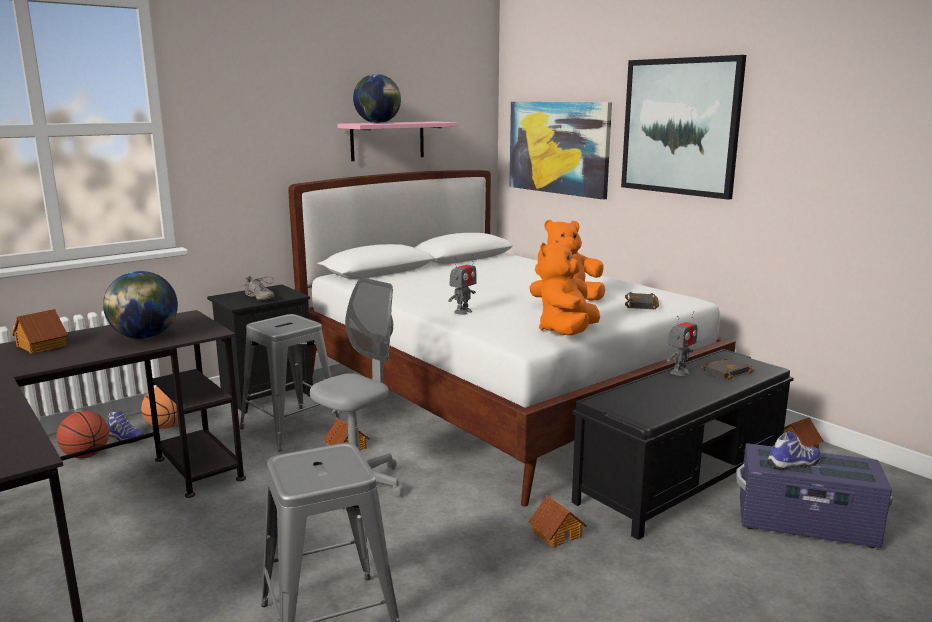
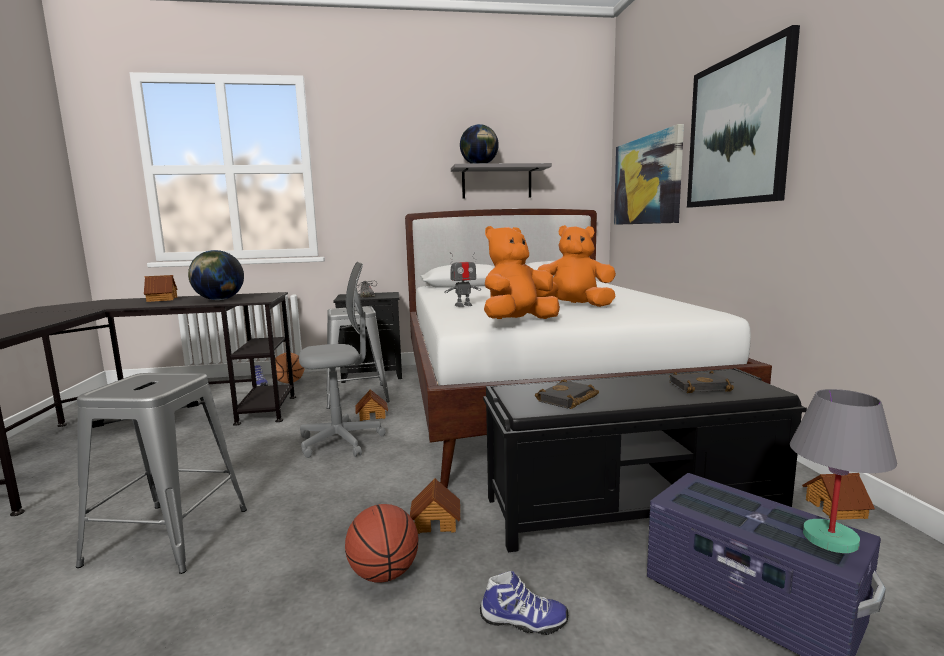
camera: 30 degrees right, 5 degrees down
basketball [56,411,109,458] -> basketball moved to [345,504,419,583]
pink shelf [338,121,457,161] -> grey shelf [451,163,552,199]
black book [625,292,659,310] -> black book moved to [535,379,599,409]
toy robot [667,311,697,376] -> none
shoe [767,432,820,470] -> shoe moved to [480,571,568,635]
none -> grey table lamp [790,389,897,553]

